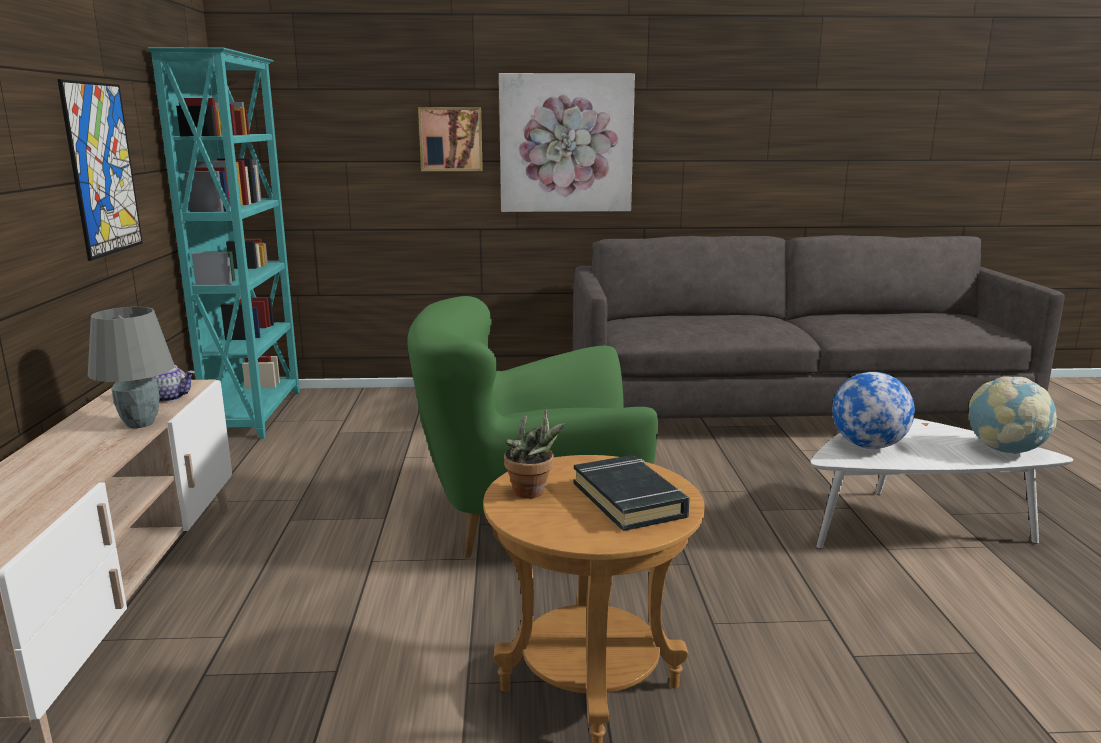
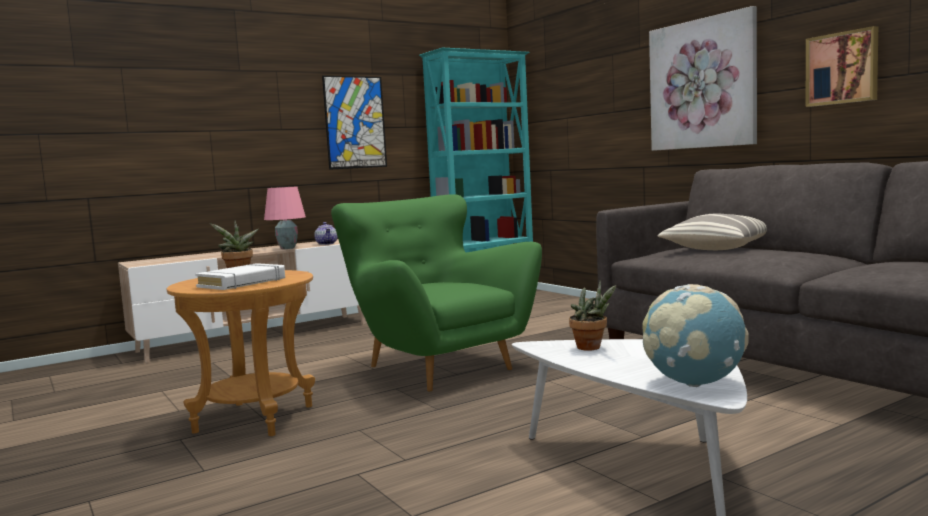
camera: 60 degrees right, 10 degrees down
grey table lamp [88,307,174,428] -> pink table lamp [264,187,306,249]
picture [418,107,483,171] -> picture moved to [806,26,878,107]
black book [574,455,690,531] -> white book [195,263,285,290]
globe [832,372,915,449] -> potted plant [569,280,616,351]
none -> pillow [658,213,767,250]

